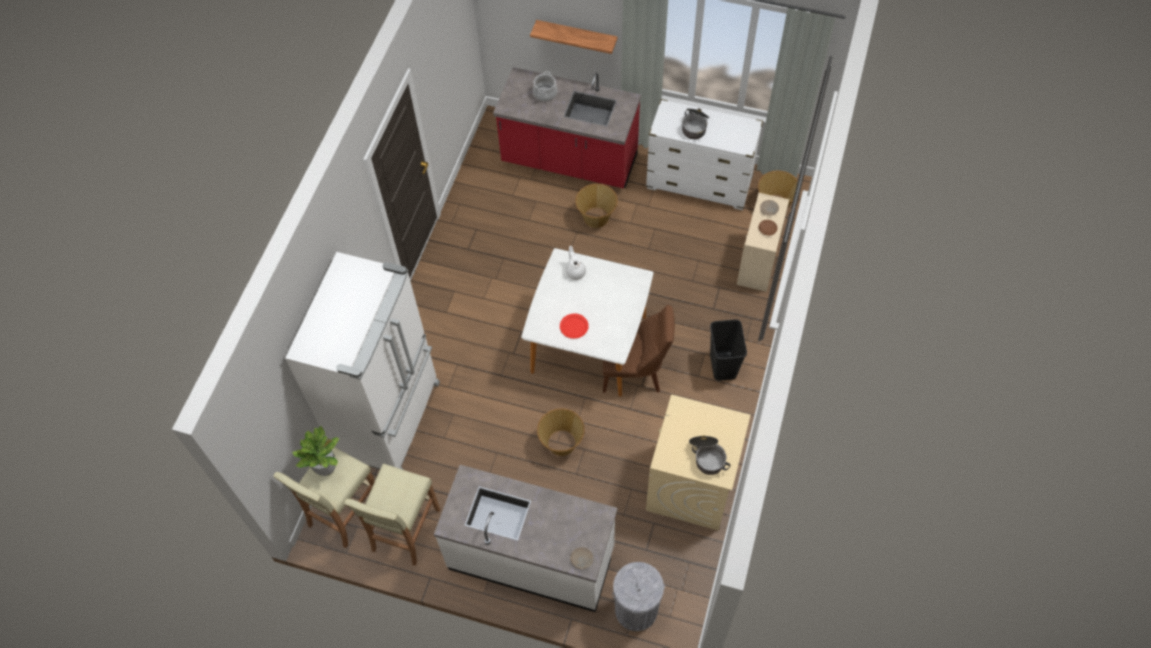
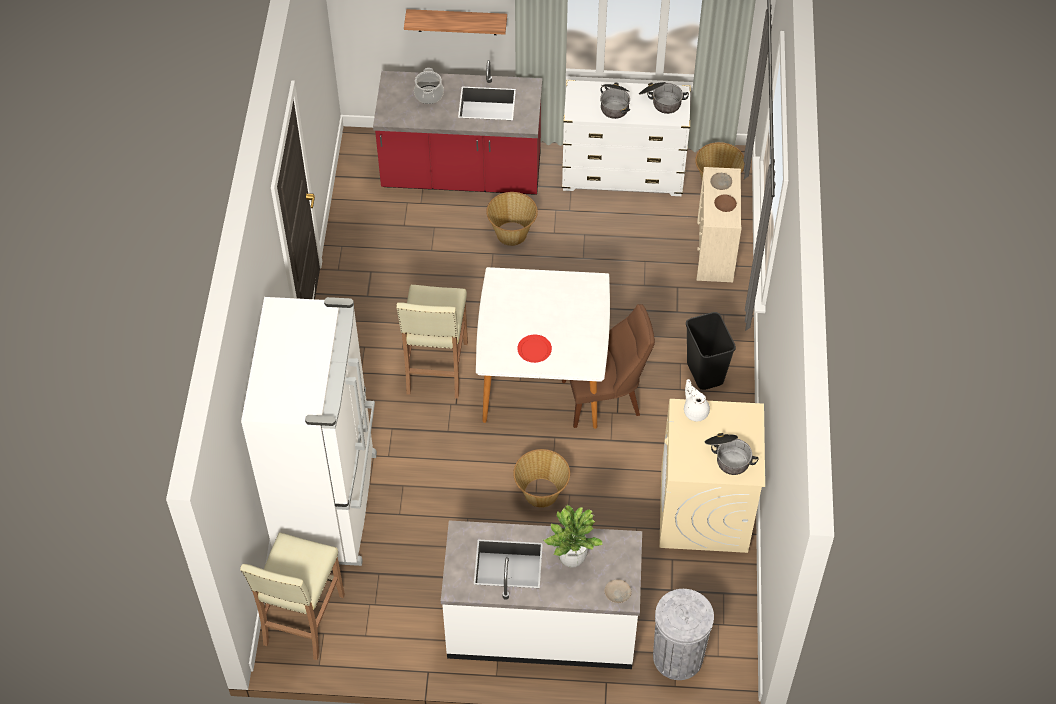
camera: 15 degrees left, 5 degrees down
potted plant [292,426,339,476] -> potted plant moved to [544,504,602,568]
beige stool [344,464,440,566] -> beige stool moved to [396,285,468,399]
white teapot [566,246,586,280] -> white teapot moved to [684,379,710,421]
none -> cooking pot [639,82,689,114]

